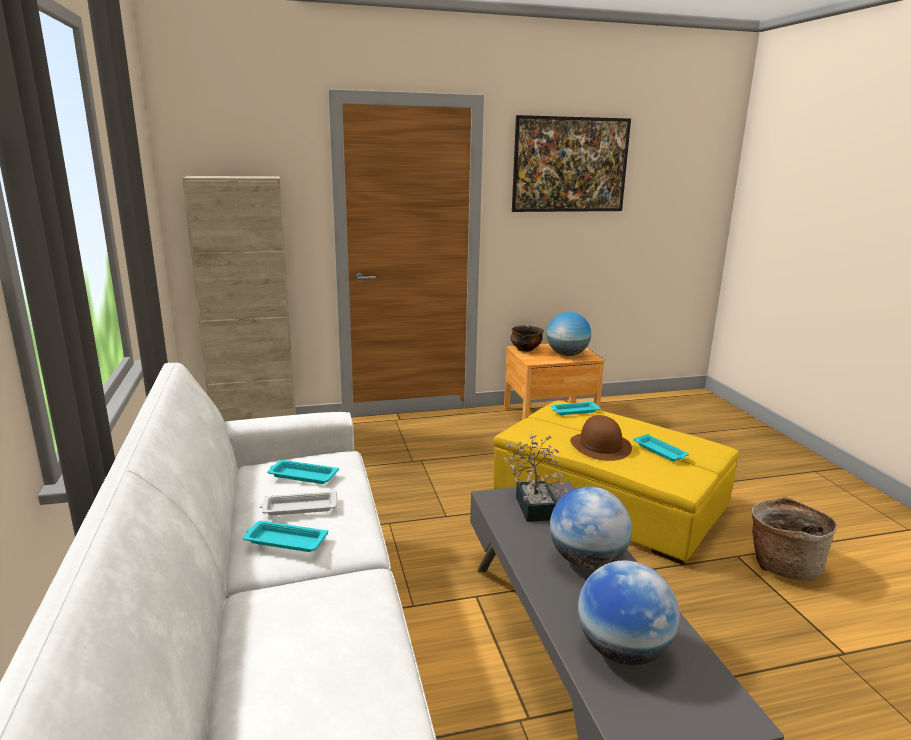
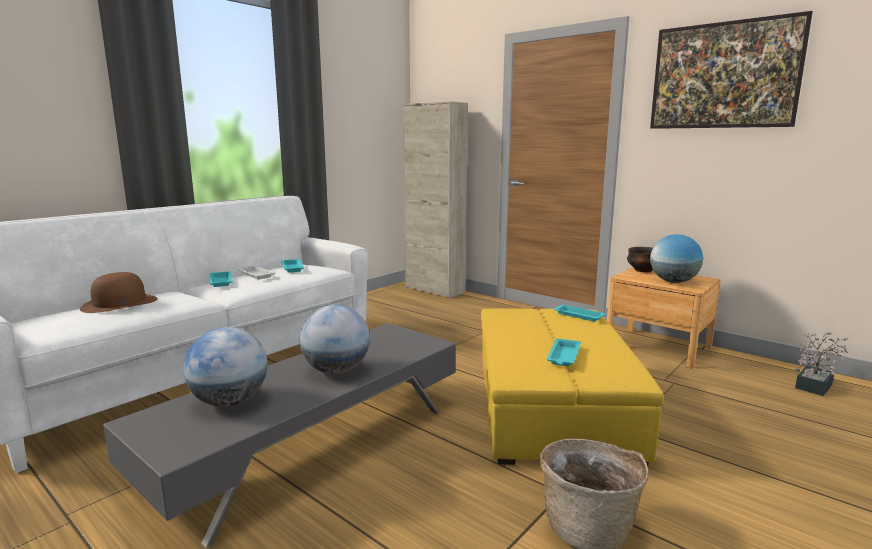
camera: 55 degrees right, 5 degrees down
potted plant [504,435,568,522] -> potted plant moved to [795,332,848,396]
brown hat [570,415,632,461] -> brown hat moved to [80,272,158,313]

